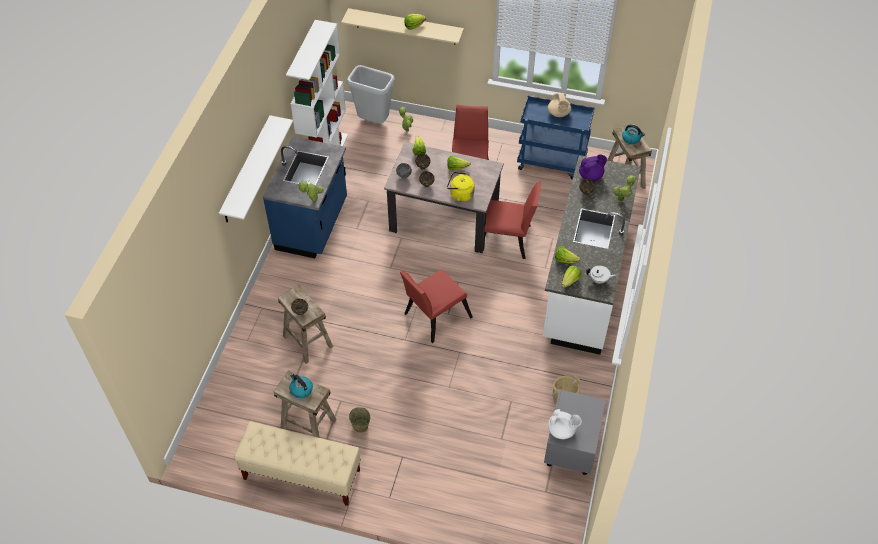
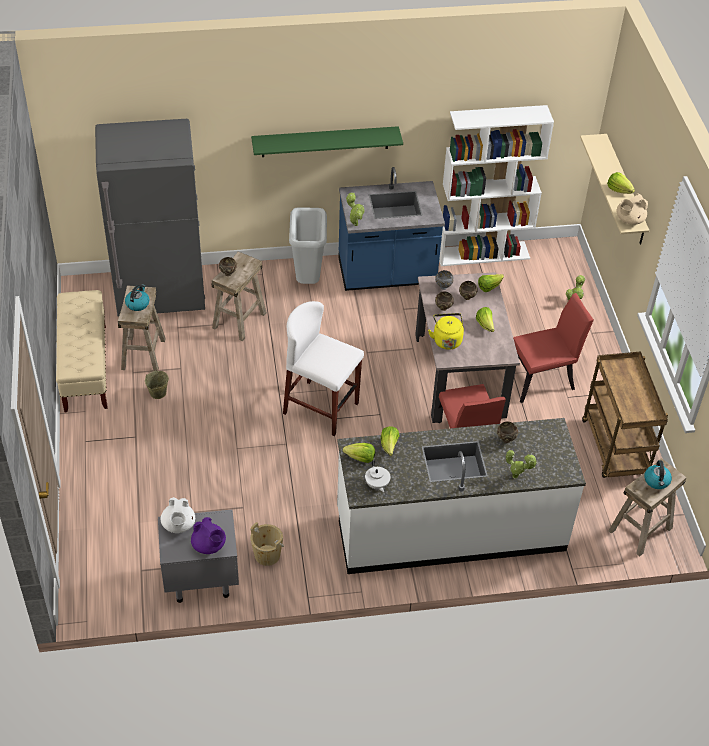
camera: 65 degrees right, 5 degrees down
white shelf [219,115,293,222] -> green shelf [251,126,403,157]
grey trash can [347,65,395,124] -> grey trash can moved to [289,207,327,284]
red chair [400,269,472,343] -> white stool [283,301,364,436]
blue cart [517,96,595,180] -> brown cart [582,351,668,478]
beige teapot [548,93,571,117] -> beige teapot moved to [617,193,648,225]
purple teapot [579,155,607,181] -> purple teapot moved to [191,517,226,554]
none -> grey fridge [95,119,205,317]

